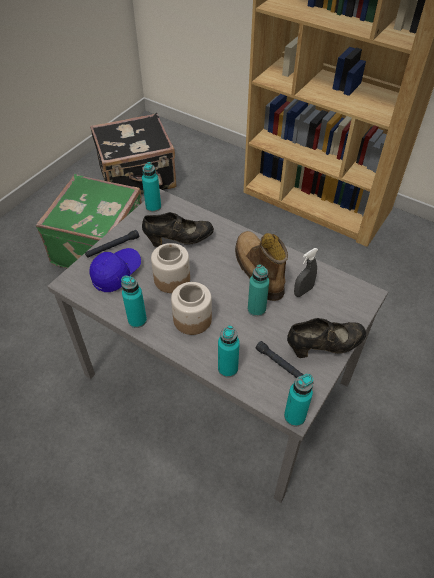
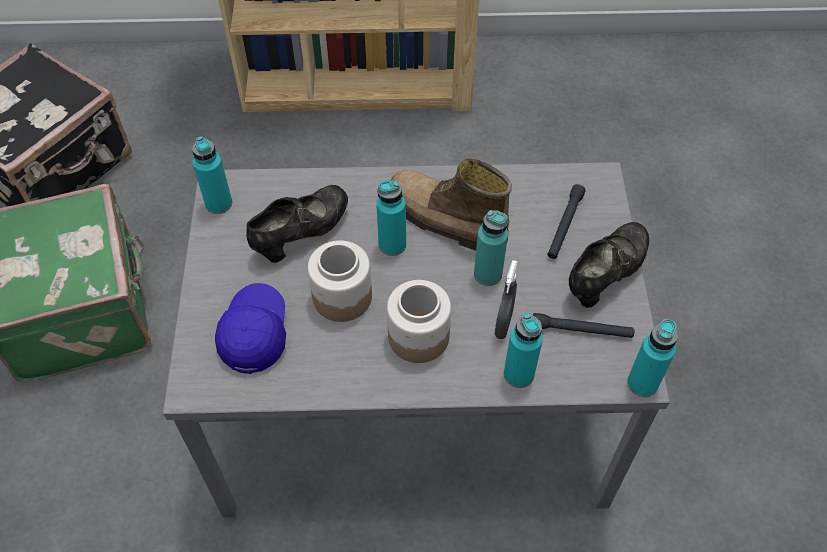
camera: 35 degrees left, 5 degrees up
black flashlight [85,230,139,257] -> black flashlight moved to [547,184,586,259]
turquoise bottle [121,276,147,328] -> turquoise bottle moved to [376,180,406,256]
grey spray bottle [294,248,318,297] -> grey spray bottle moved to [495,260,518,339]

